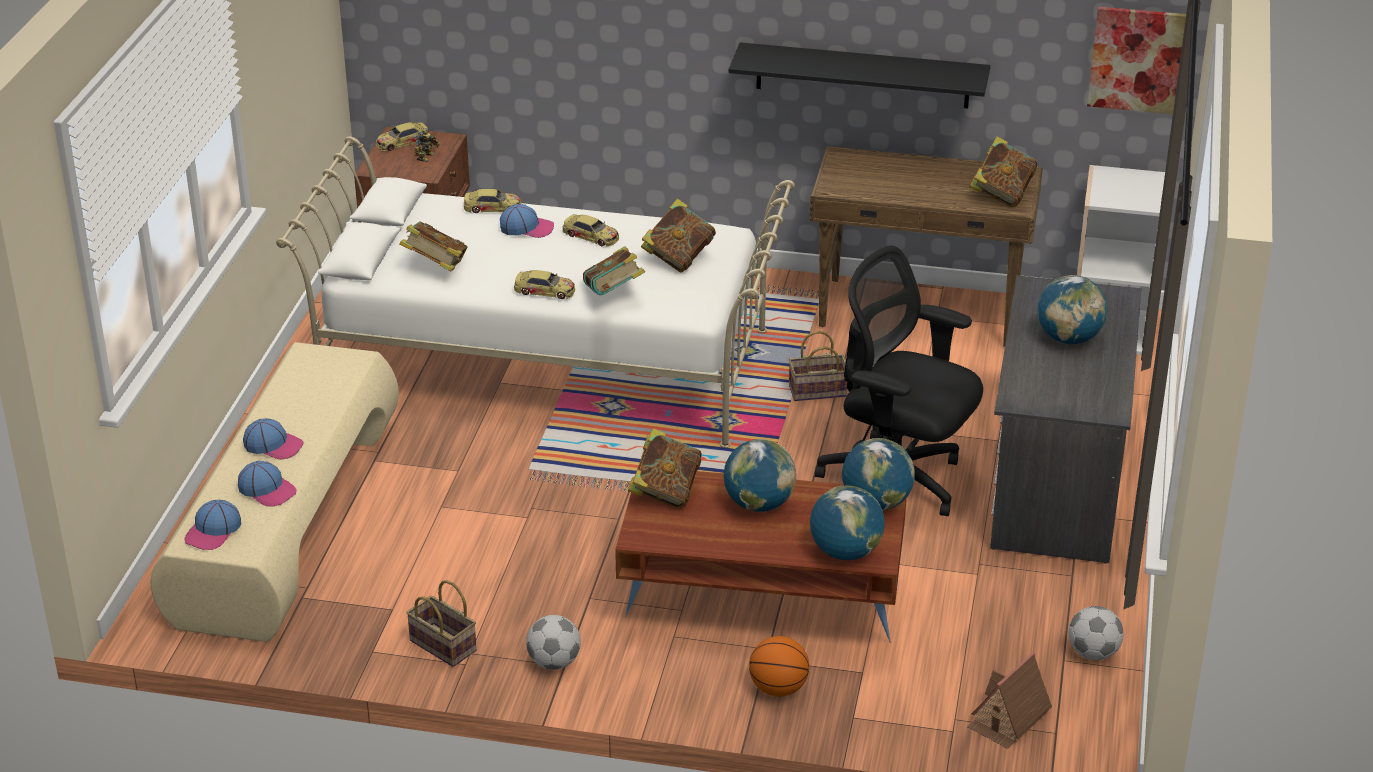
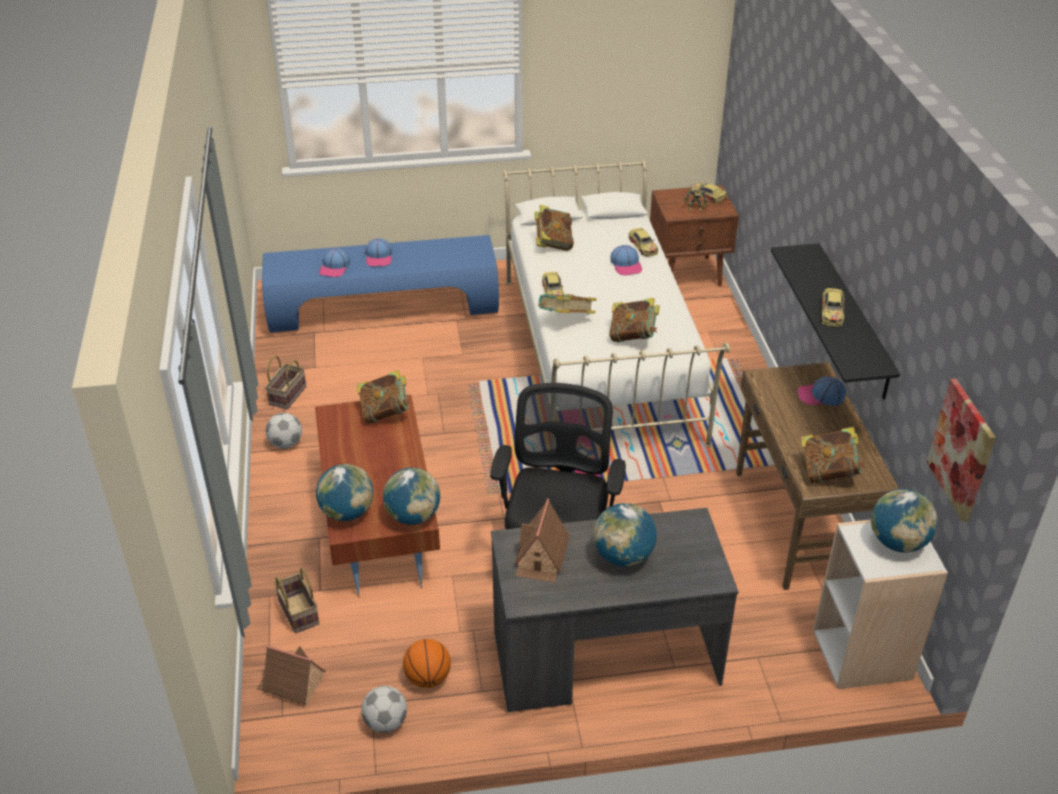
camera: 70 degrees right, 5 degrees up
beige bench [151,342,399,642] -> blue bench [262,235,499,332]
cap [184,500,241,550] -> cap moved to [798,376,846,406]
toy car [563,214,619,247] -> toy car moved to [821,288,845,326]
globe [723,439,796,512] -> globe moved to [871,489,938,553]
basketball [749,636,809,697] -> basketball moved to [403,639,451,688]
basket [789,331,847,401] -> basket moved to [274,567,320,634]
none -> toy house [515,499,570,582]

